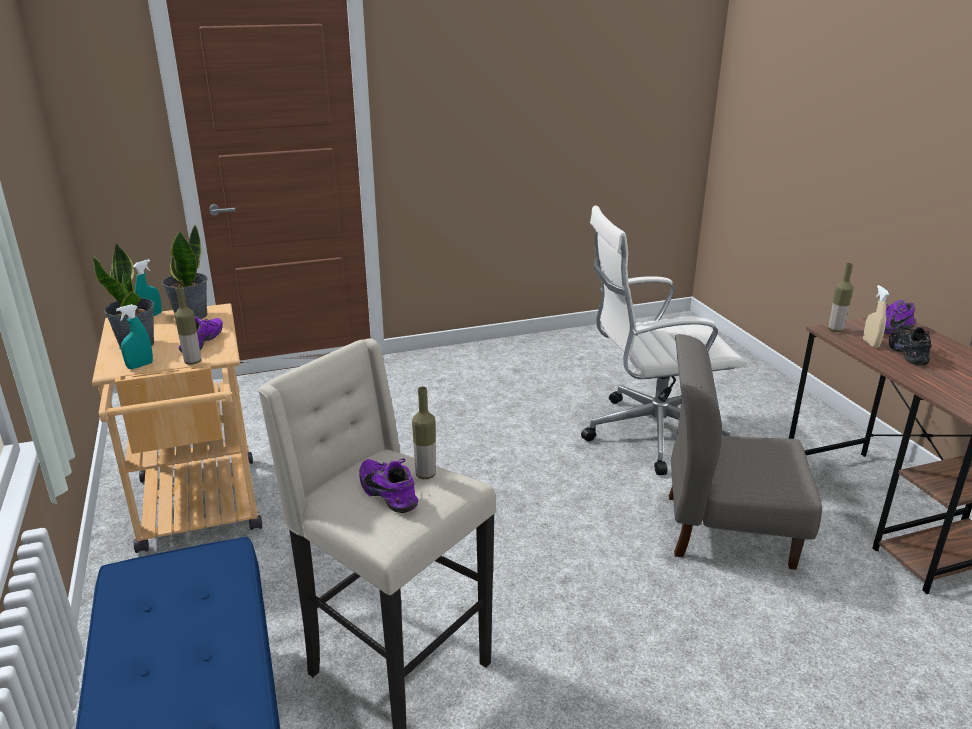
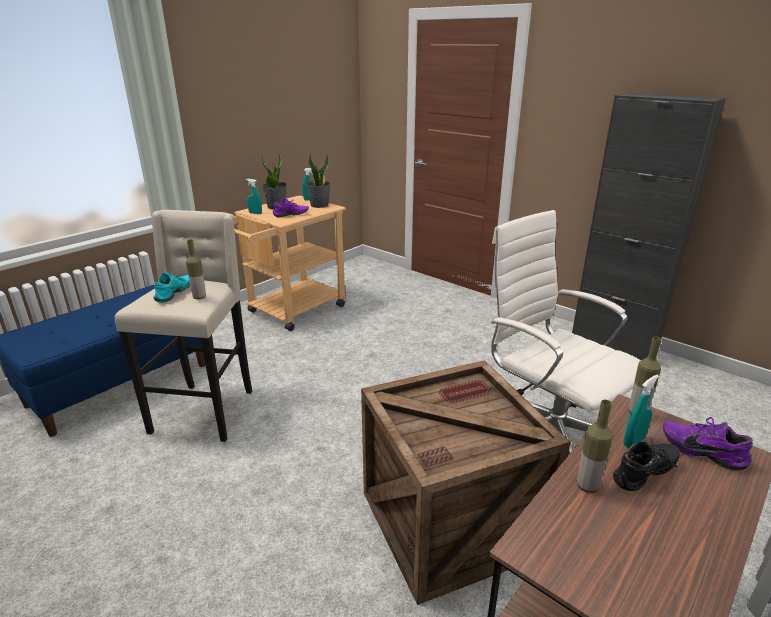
camera: 60 degrees right, 0 degrees up
bottle [175,286,201,365] -> bottle moved to [577,400,613,493]
purple shoe [359,458,418,513] -> turquoise shoe [153,272,190,303]
grey chair [669,334,822,570] -> crate [361,360,571,605]
beige spray bottle [863,285,889,348] -> turquoise spray bottle [624,375,659,448]
none -> black cabinet [572,93,726,360]

